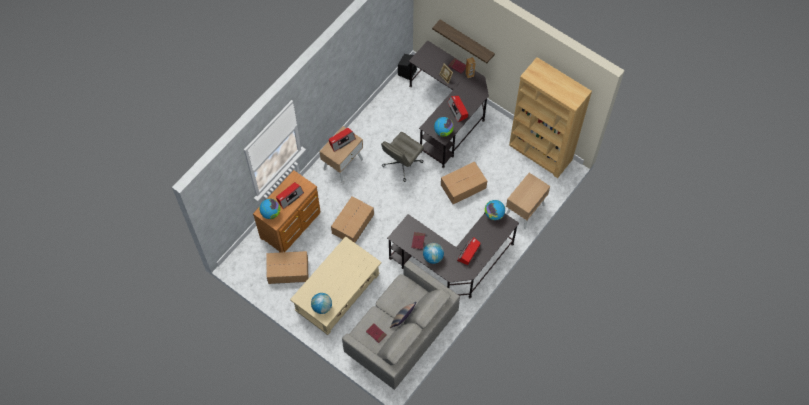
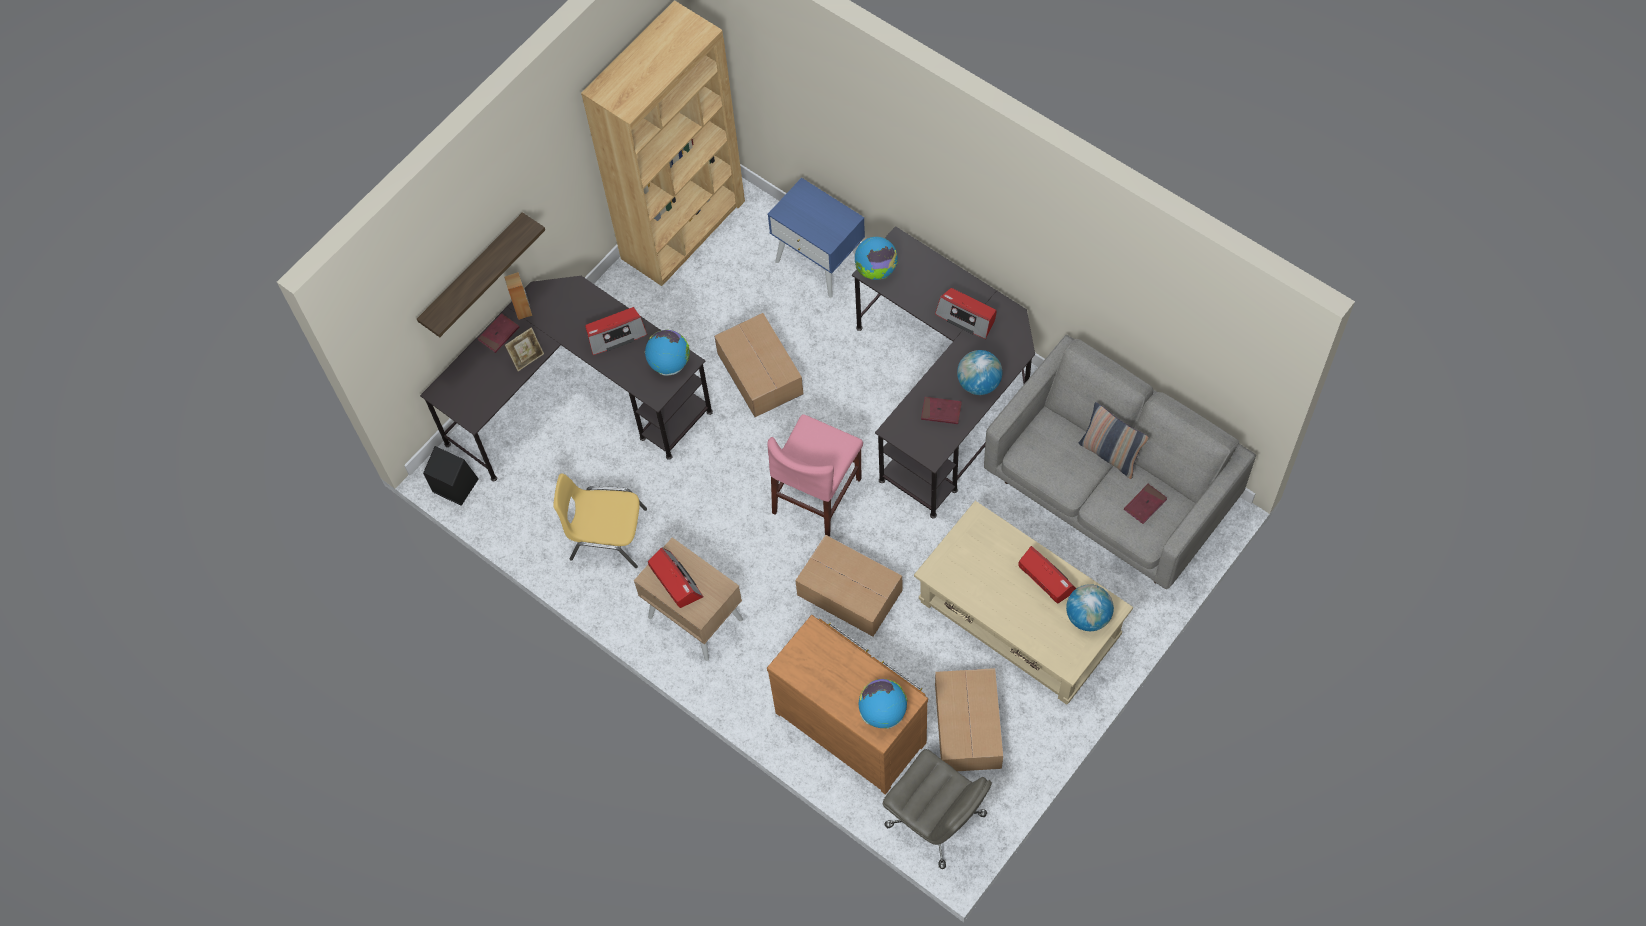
camera: 85 degrees left, 0 degrees up
radio [276,182,304,209] -> radio moved to [1018,546,1076,604]
grey office chair [381,132,424,182] -> grey office chair moved to [883,749,992,869]
beige nightstand [506,173,550,229] -> blue nightstand [768,178,865,298]
none -> yellow chair [553,474,647,568]
none -> pink chair [767,414,863,537]

